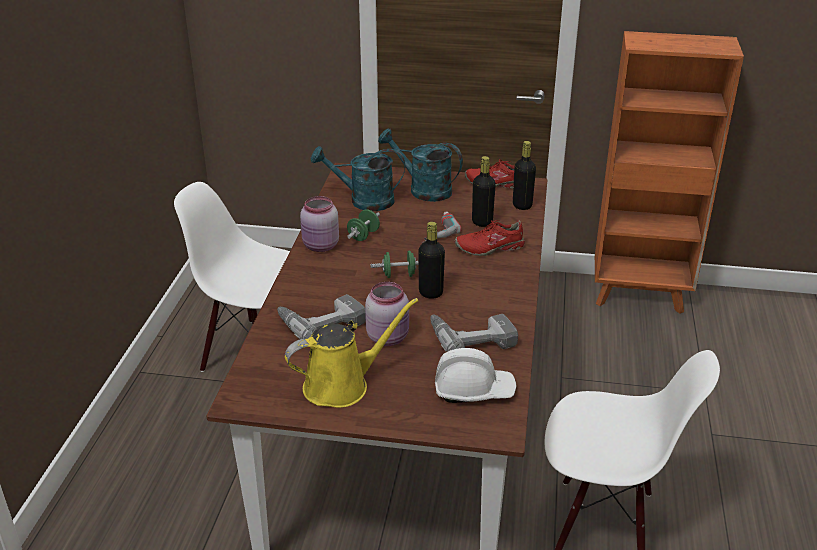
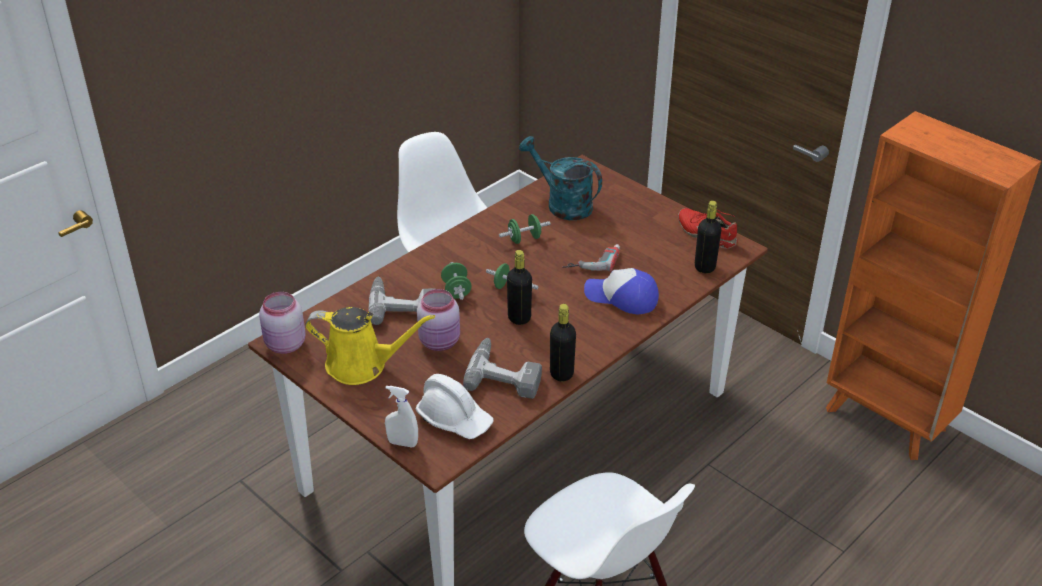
camera: 35 degrees right, 5 degrees up
pink jar [300,196,339,252] -> pink jar moved to [259,292,306,354]
turquoise watering can [378,129,463,202] -> none
red shoe [455,220,525,256] -> cap [584,268,659,314]
black bottle [472,156,496,227] -> black bottle moved to [550,304,576,381]
none -> white spray bottle [385,386,418,448]
none -> green dumbbell [441,262,472,300]

